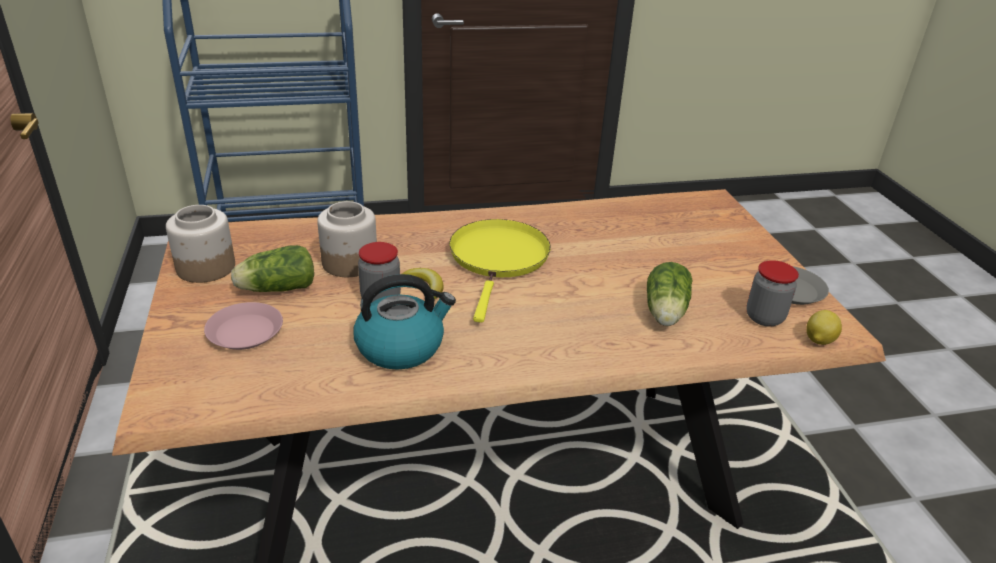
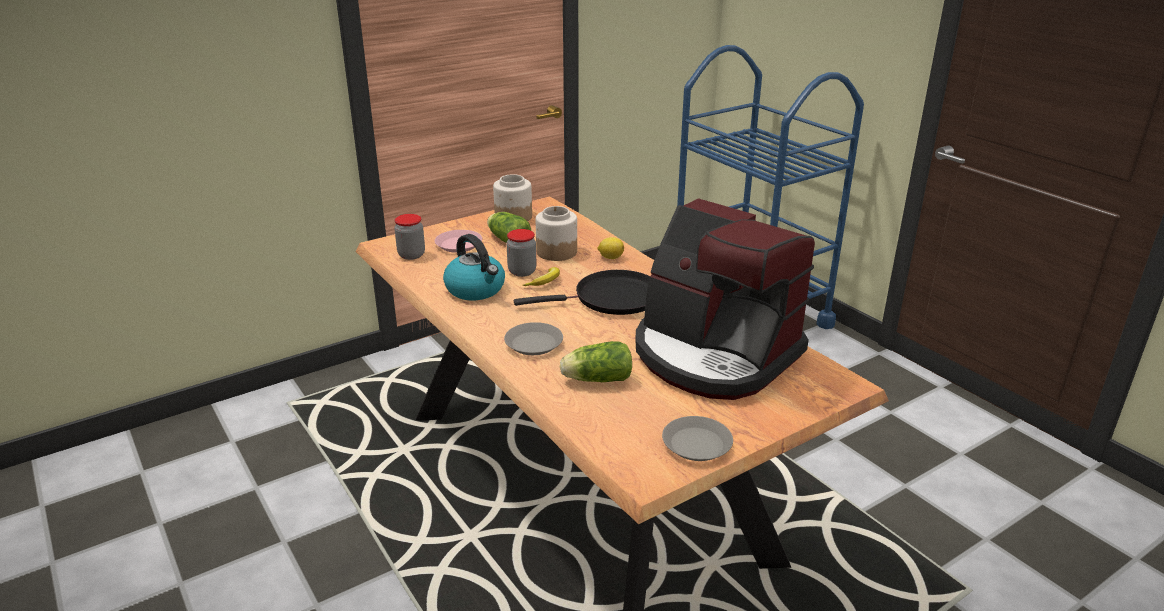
camera: 70 degrees right, 5 degrees down
yellow frying pan [449,219,551,323] -> black frying pan [514,270,650,315]
jar [746,260,799,327] -> jar moved to [394,214,425,260]
lemon [806,310,842,345] -> lemon moved to [597,237,624,259]
none -> grey plate [504,322,563,355]
none -> coffee machine [635,198,815,400]

